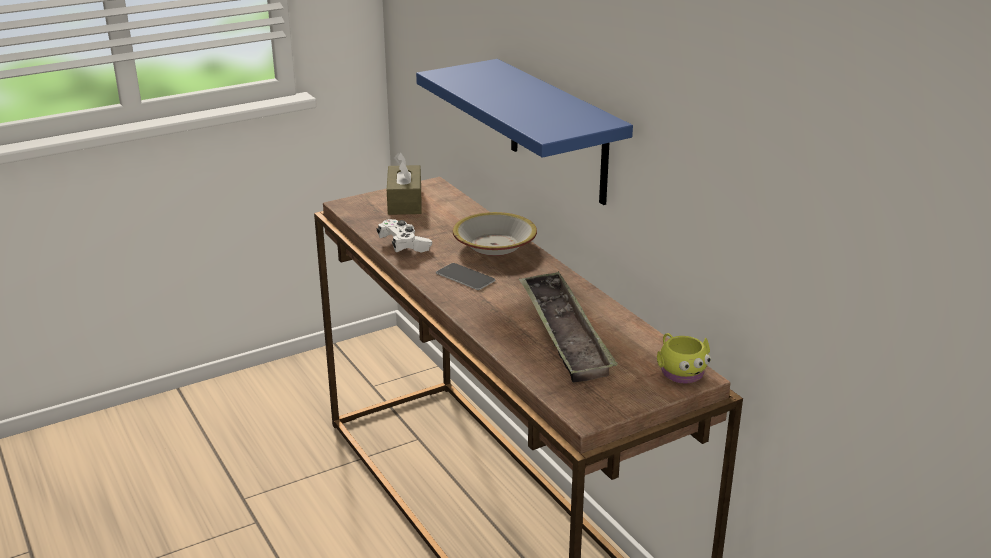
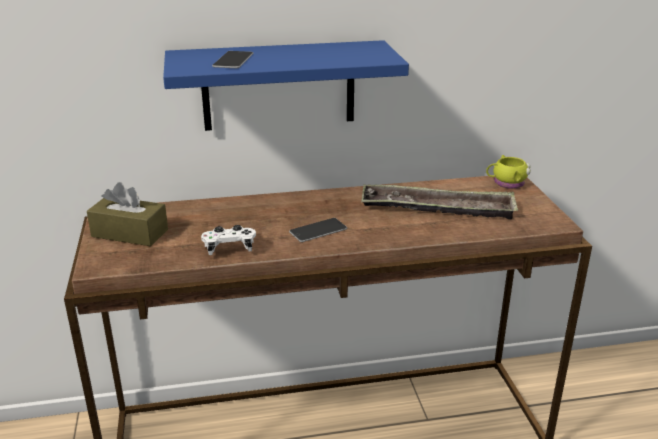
camera: 70 degrees left, 0 degrees up
bowl [453,212,537,256] -> none
none -> phone [212,51,253,68]

